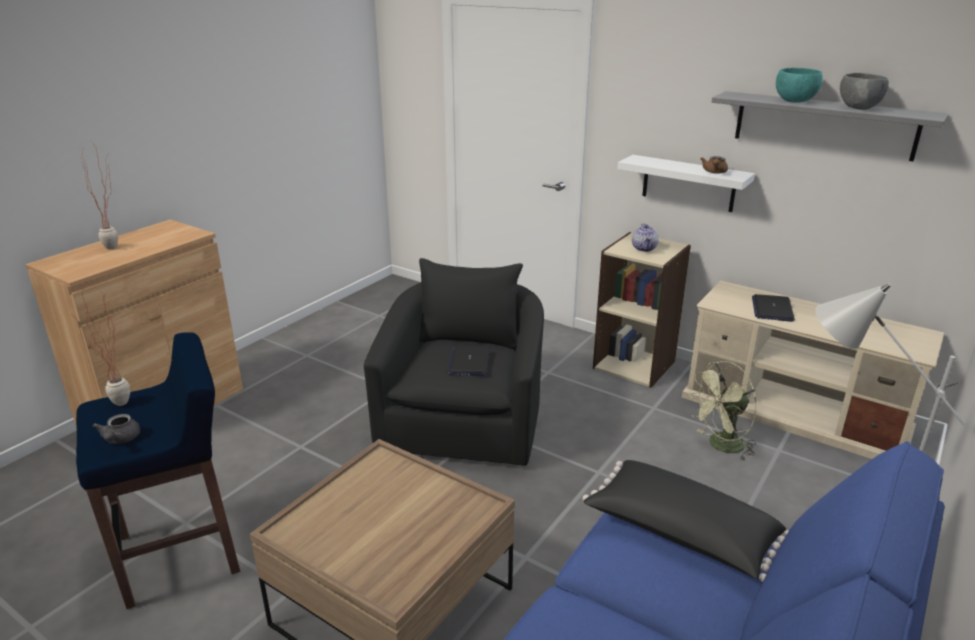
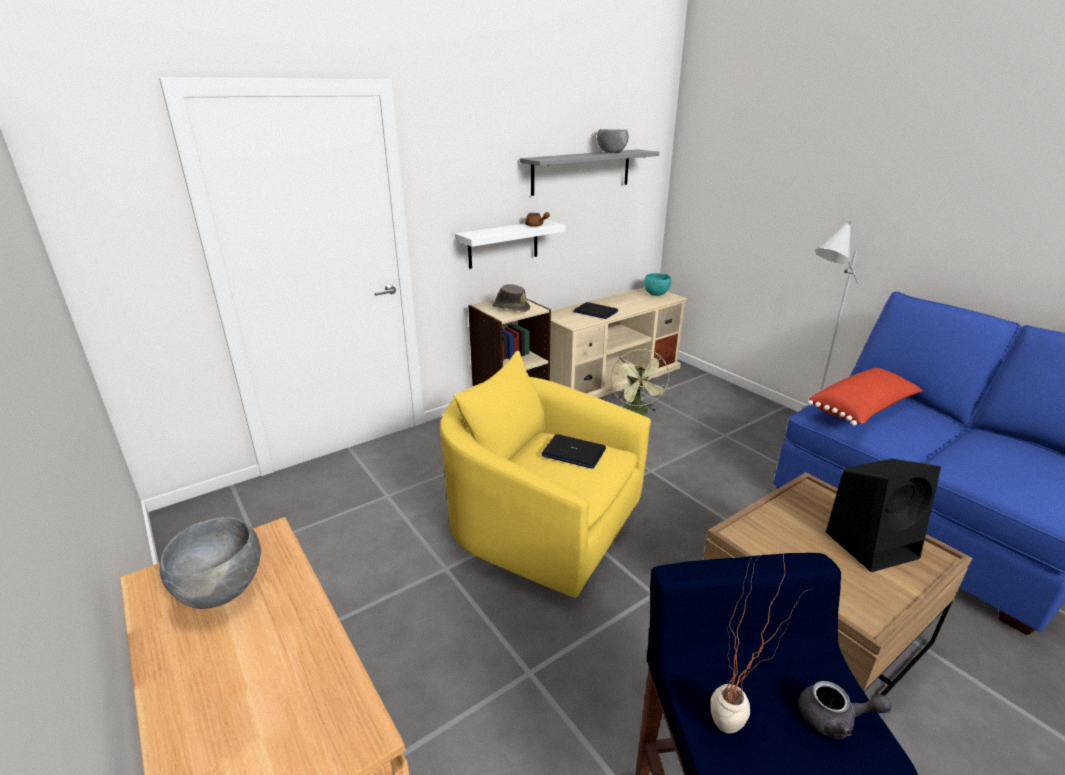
camera: 70 degrees left, 0 degrees up
potted plant [80,142,118,250] -> none
black armchair [364,258,544,466] -> yellow armchair [440,351,651,598]
black pillow [582,460,789,582] -> red pillow [807,368,923,426]
teapot [632,223,658,252] -> brown hat [492,284,530,312]
turquoise bowl [776,68,823,102] -> turquoise bowl moved to [644,273,671,296]
none -> grey bowl [160,517,261,609]
none -> black speaker [826,459,941,572]

